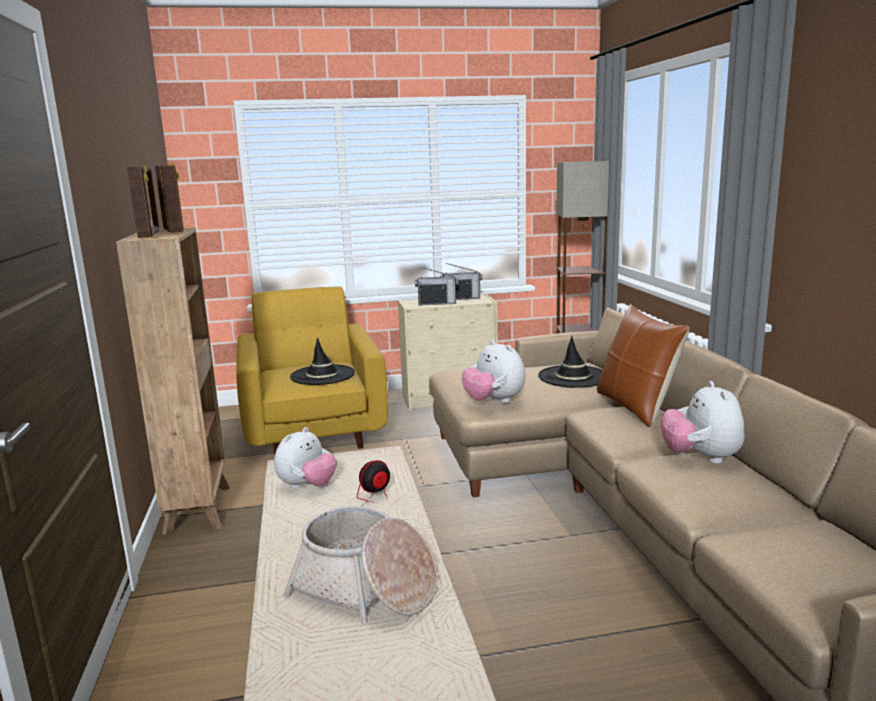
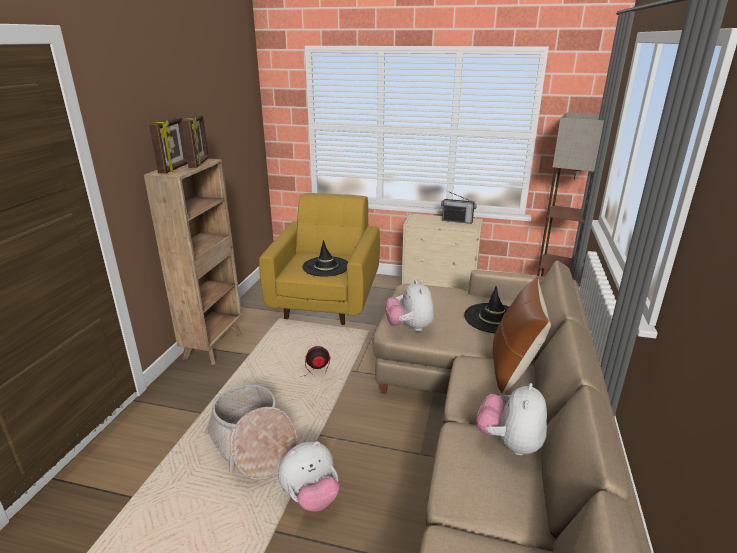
camera: 25 degrees right, 10 degrees up
plush toy [274,427,337,489] -> plush toy moved to [278,441,339,512]
radio [415,267,458,305] -> none

